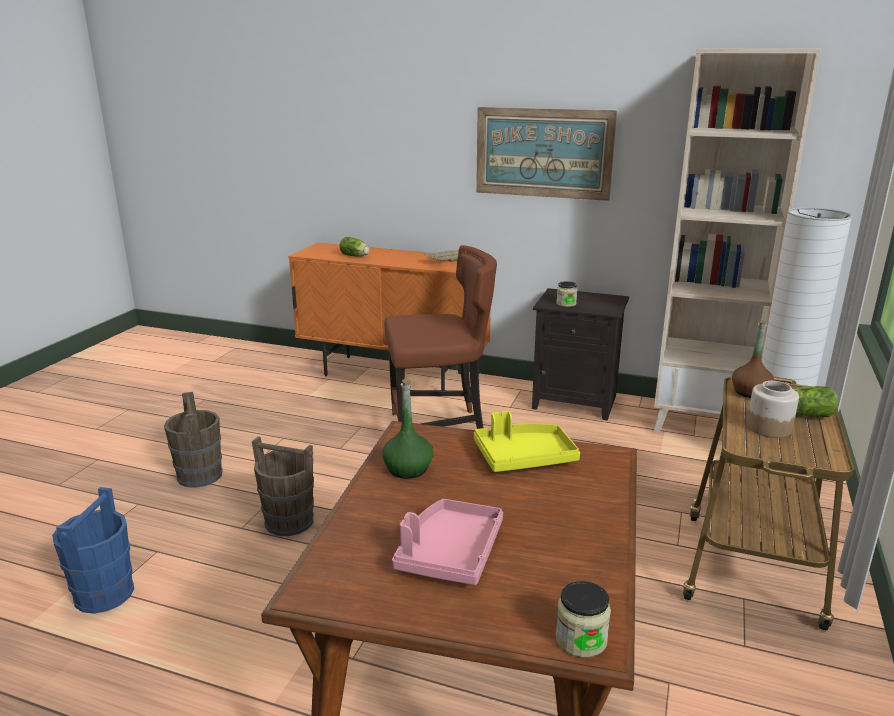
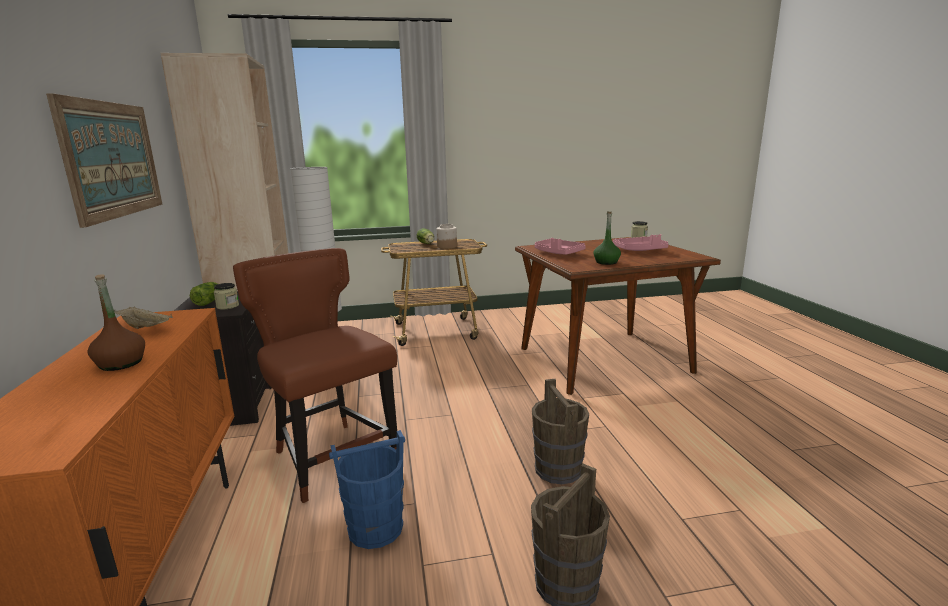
camera: 120 degrees left, 5 degrees down
blue bucket [52,487,134,614] -> blue bucket moved to [329,430,405,549]
lettuce [339,237,370,257] -> lettuce moved to [190,282,218,306]
yellow tray [474,411,580,472] -> pink tray [535,238,586,255]
brown bottle [732,321,775,398] -> brown bottle moved to [88,274,145,371]

